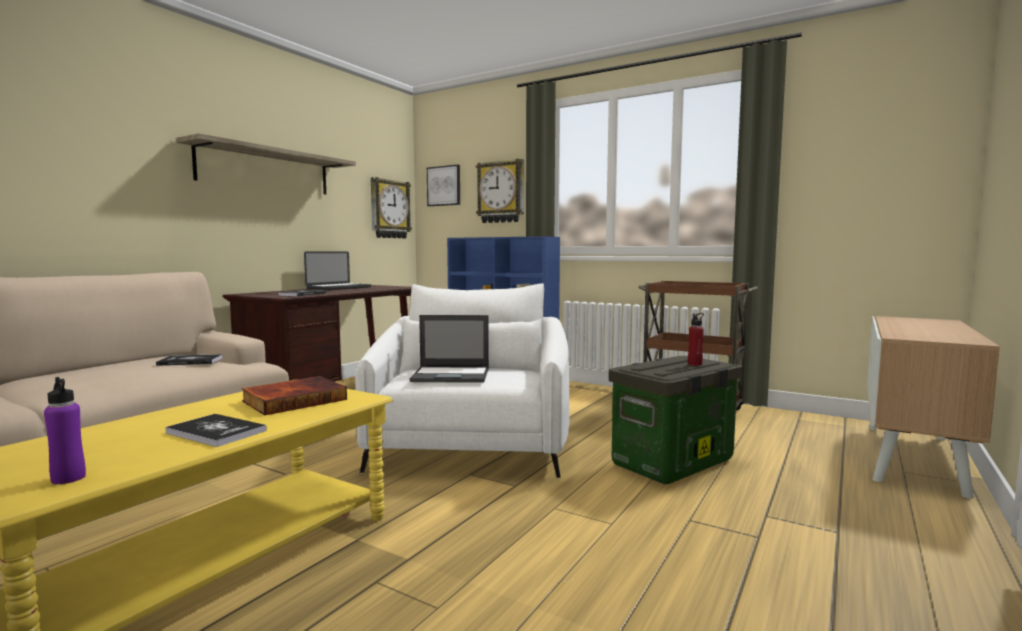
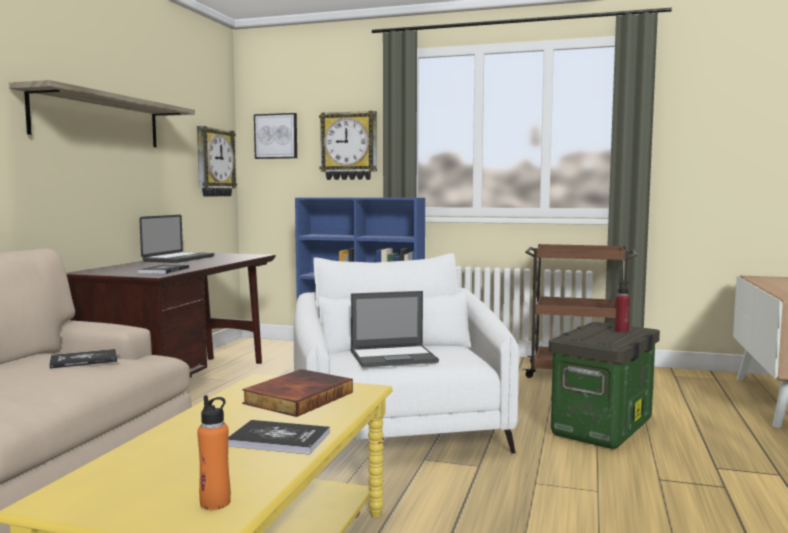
camera: 15 degrees left, 0 degrees up
purple bottle [44,377,86,484] -> orange bottle [197,395,231,510]

